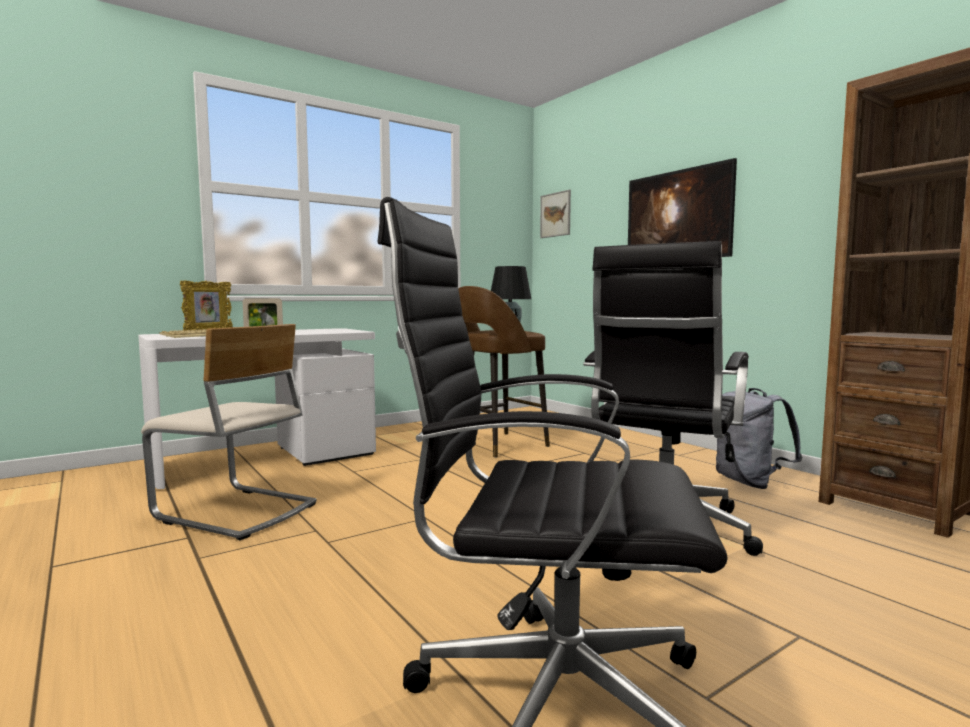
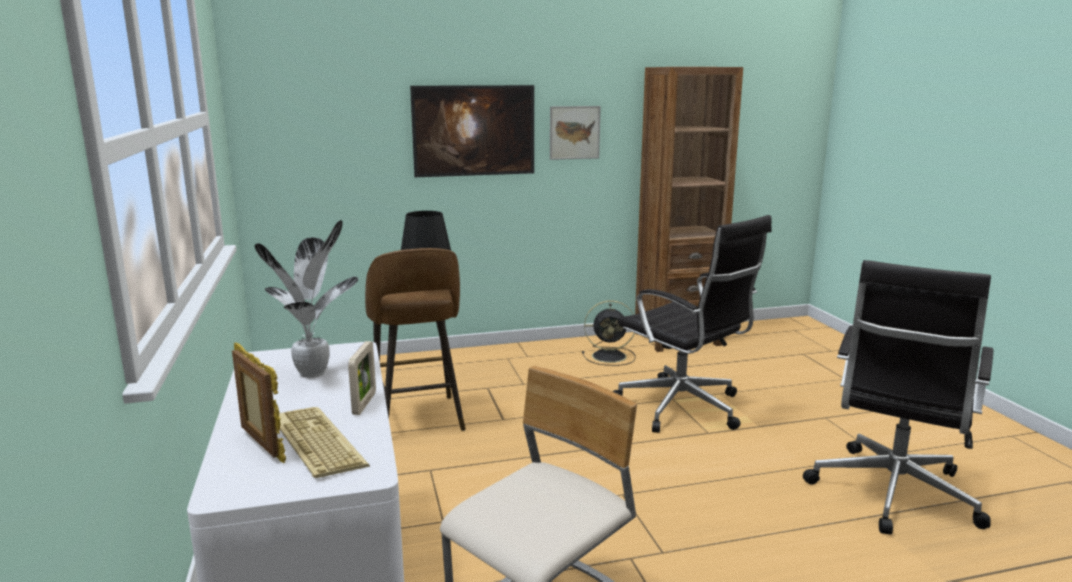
camera: 70 degrees left, 10 degrees up
picture [540,190,571,238] -> picture moved to [550,106,601,160]
grey backpack [716,388,802,489] -> black fan [582,300,636,366]
none -> potted plant [255,220,358,378]

